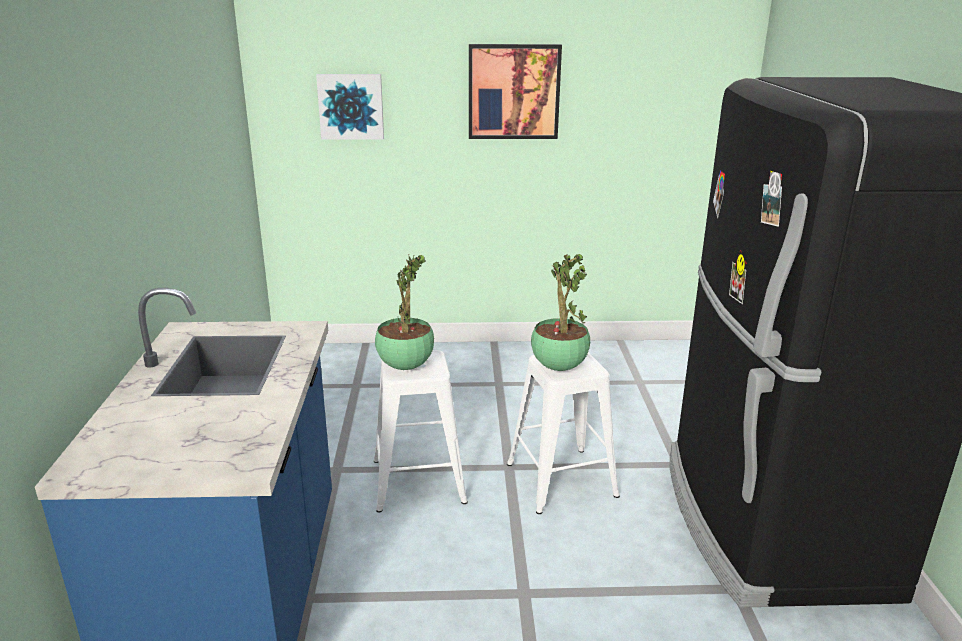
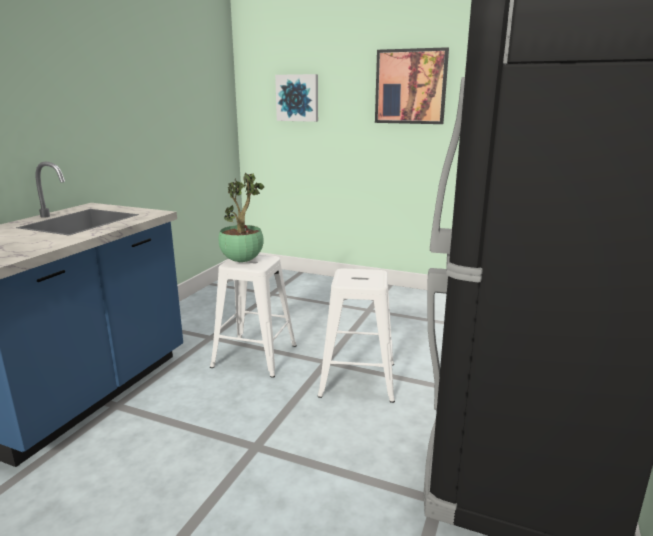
camera: 25 degrees right, 5 degrees down
potted plant [531,254,590,371] -> none

